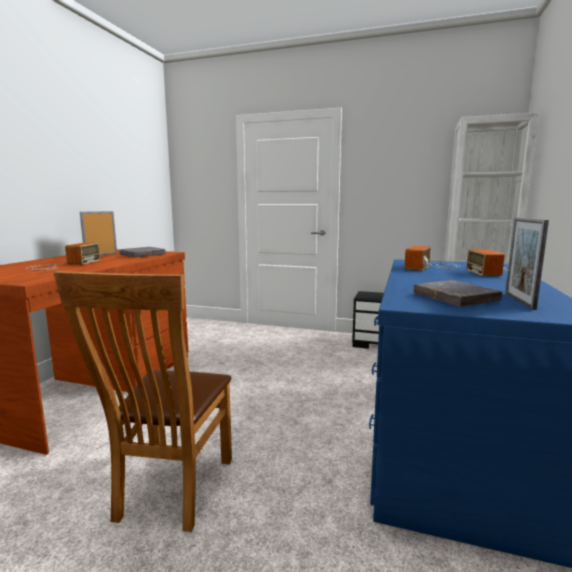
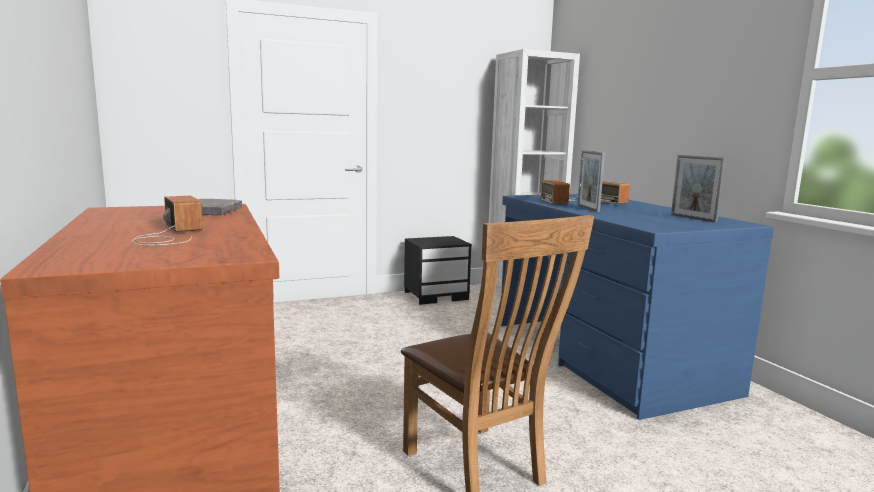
camera: 40 degrees left, 0 degrees up
picture frame [80,211,117,255] -> picture frame moved to [577,150,605,212]
grey book [413,280,502,306] -> none

